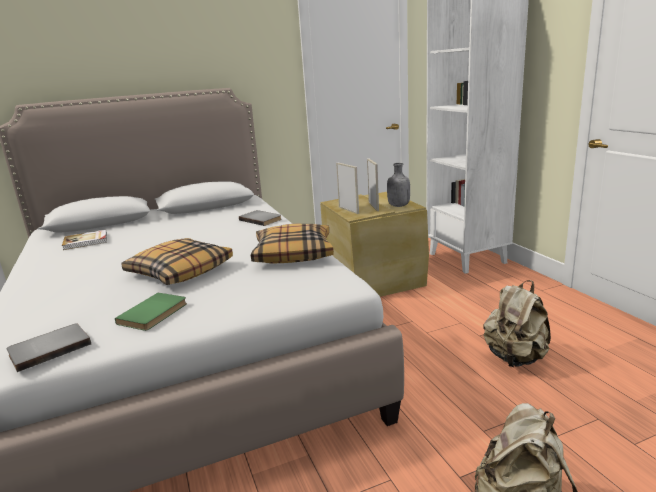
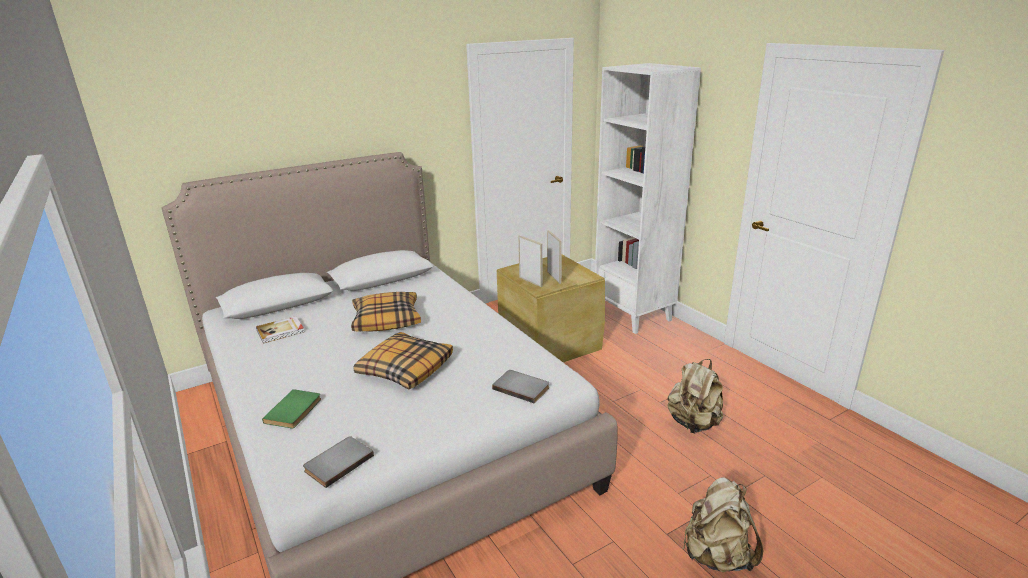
camera: 10 degrees left, 5 degrees up
green book [115,293,187,331] -> green book moved to [262,389,321,428]
grey book [239,210,282,226] -> grey book moved to [492,370,549,404]
pillow [251,223,334,264] -> pillow moved to [351,292,421,332]
grey bottle [387,163,410,207] -> none

